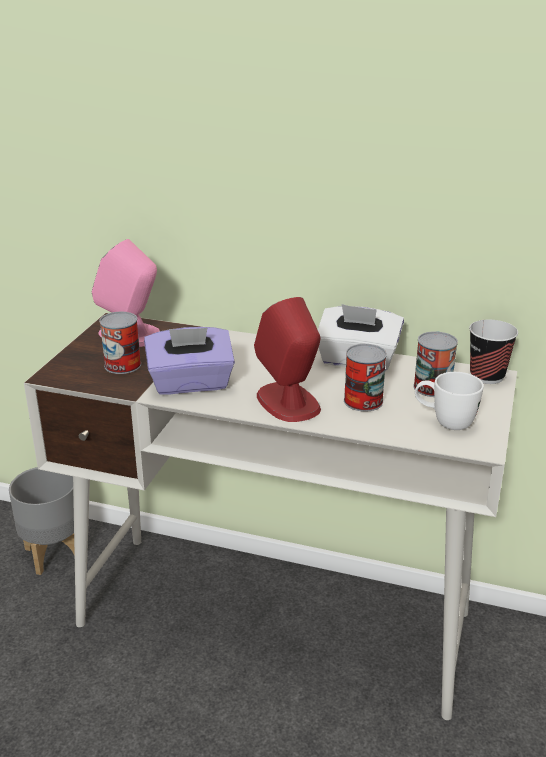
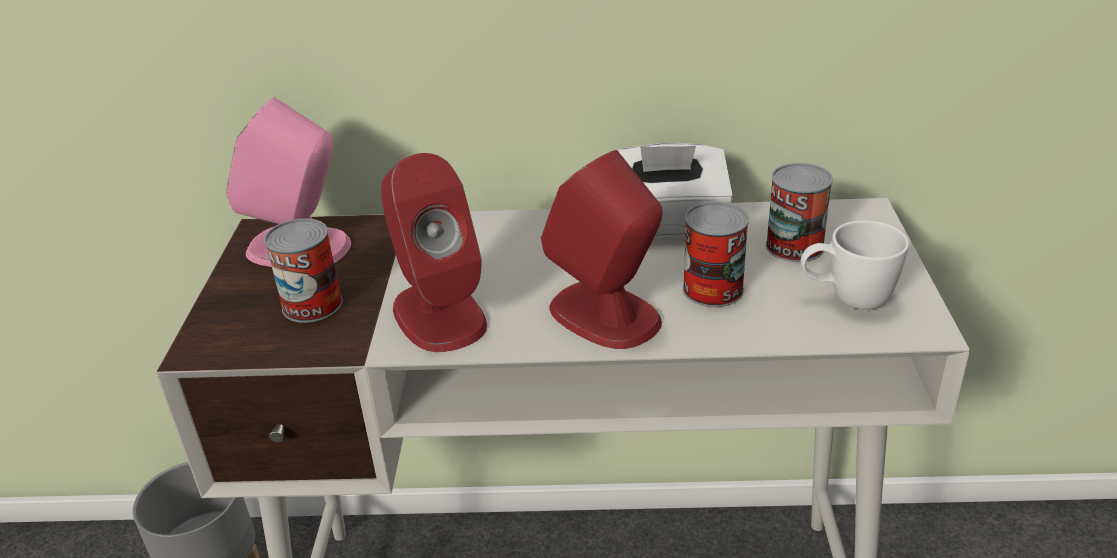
camera: 15 degrees left, 5 degrees up
purple tissue box [144,327,235,394] -> red speaker [381,153,487,352]
cup [469,320,518,384] -> none

